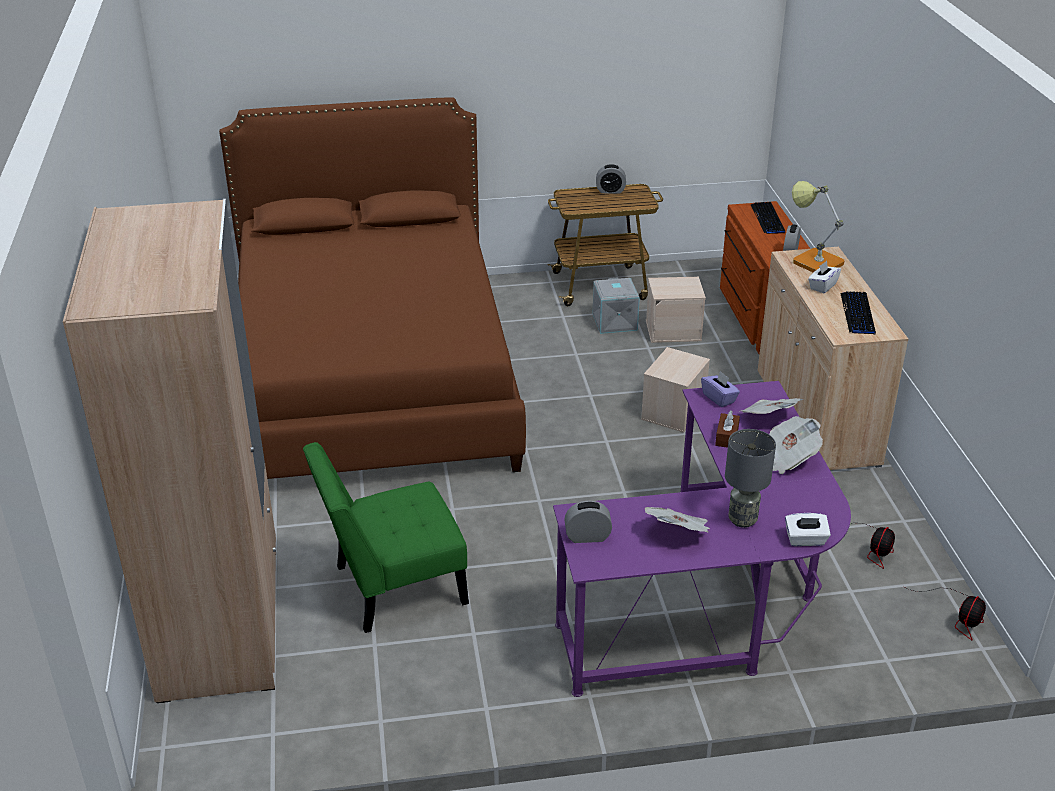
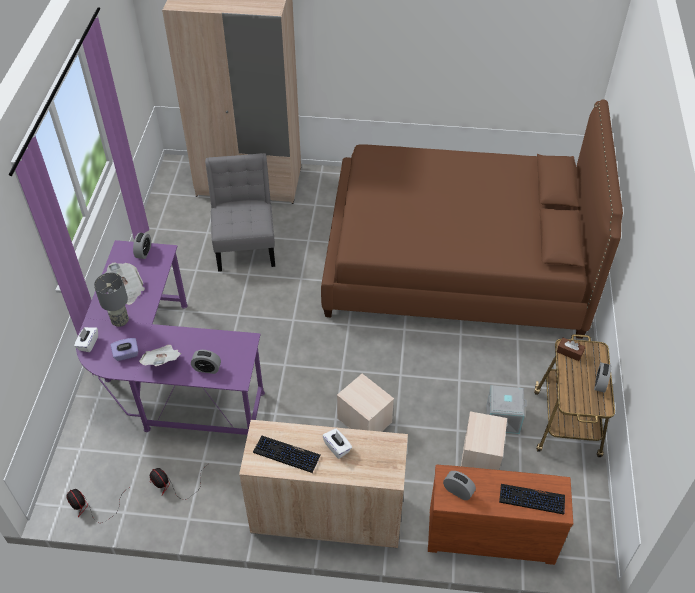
camera: 105 degrees right, 15 degrees up
green chair [303,442,469,633] -> grey chair [205,153,275,272]
purple tissue box [701,371,740,407] -> purple tissue box moved to [110,338,138,361]
brown tissue box [715,411,740,448] -> brown tissue box moved to [557,338,585,361]
newspaper [741,398,803,414] -> alarm clock [191,350,221,374]
table lamp [792,181,844,272] -> none

